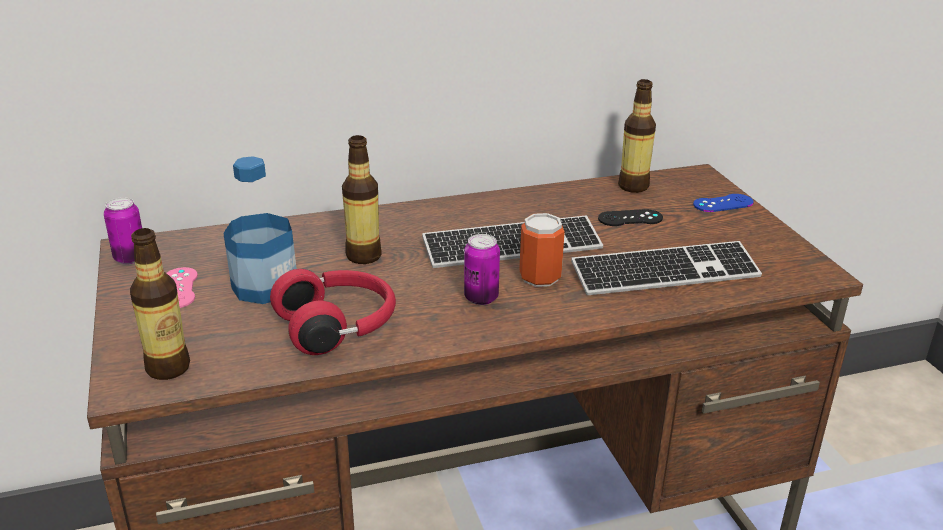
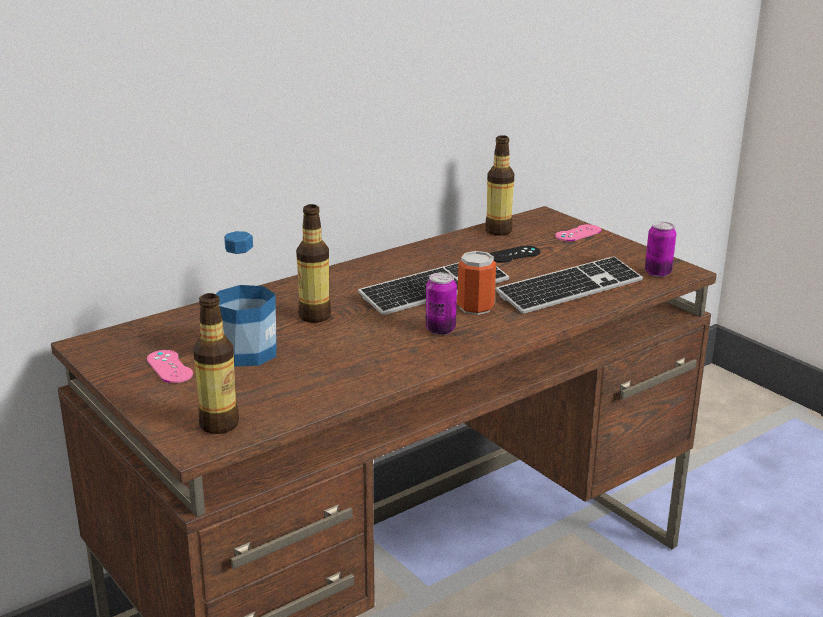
camera: 20 degrees left, 5 degrees down
can [104,197,142,264] -> can moved to [645,221,676,277]
red headphones [270,269,396,355] -> none
blue game controller [693,194,754,212] -> pink game controller [555,224,601,241]

